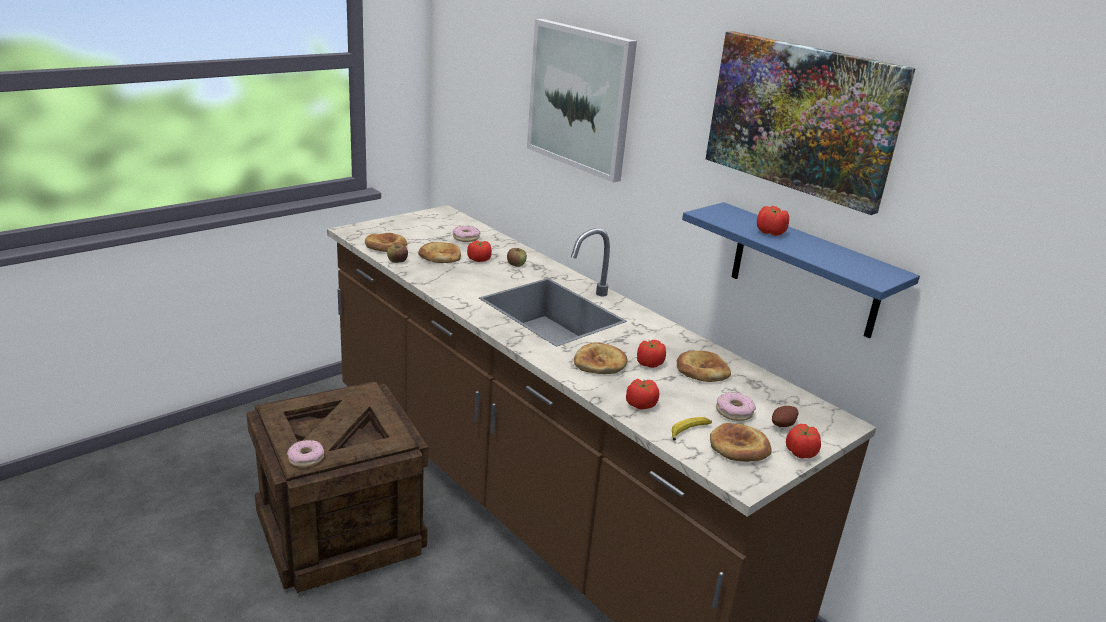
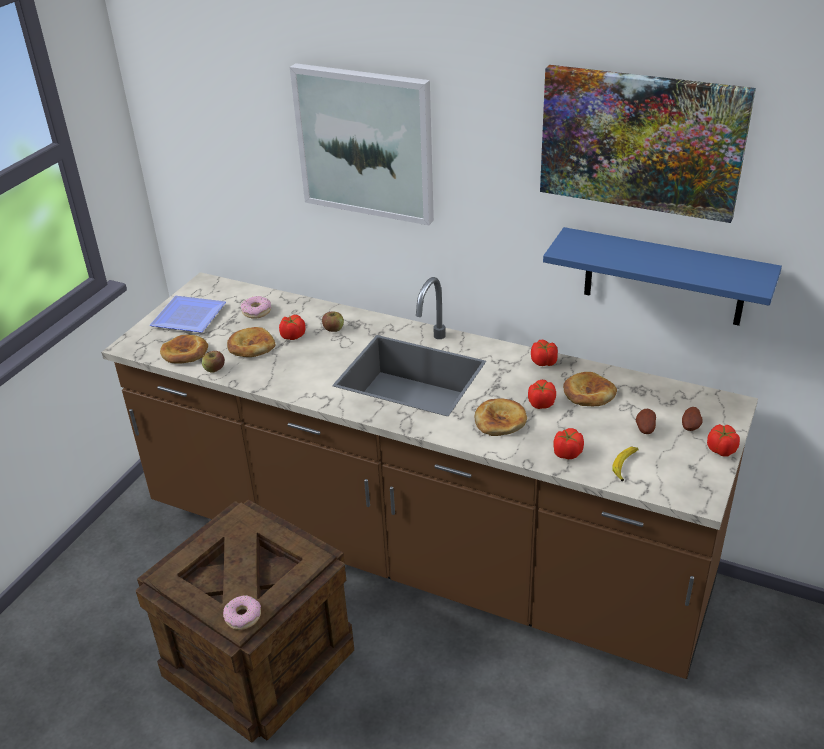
camera: 20 degrees left, 10 degrees up
bread [710,423,772,462] -> none
donut [716,392,756,421] -> potato [636,409,656,434]
tomato [757,206,789,236] -> tomato moved to [531,340,558,366]
none -> plate [150,296,226,333]

